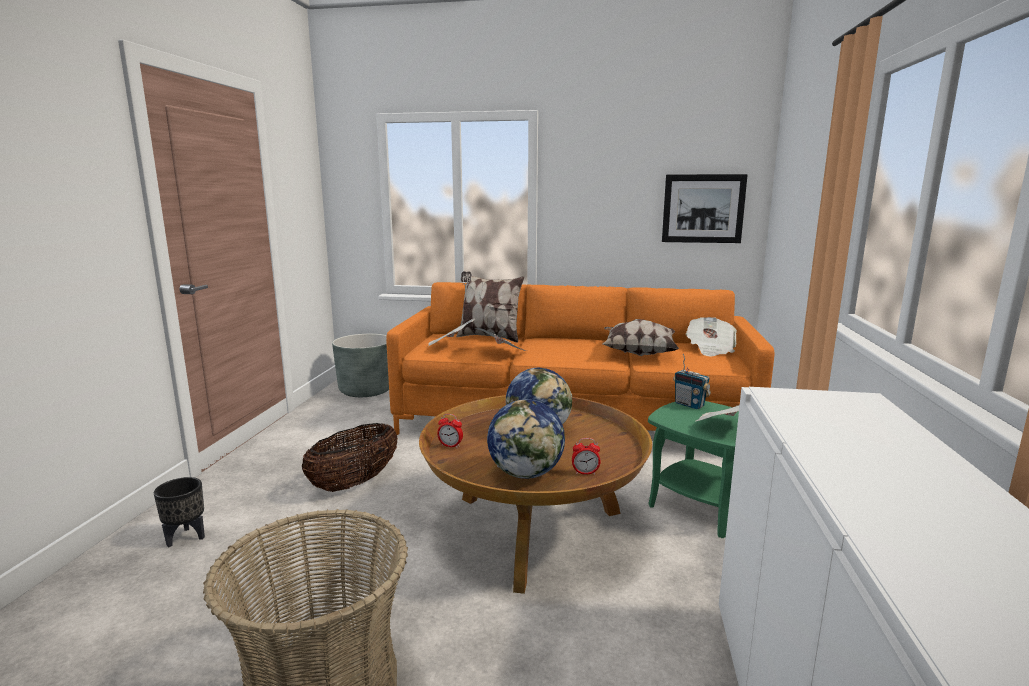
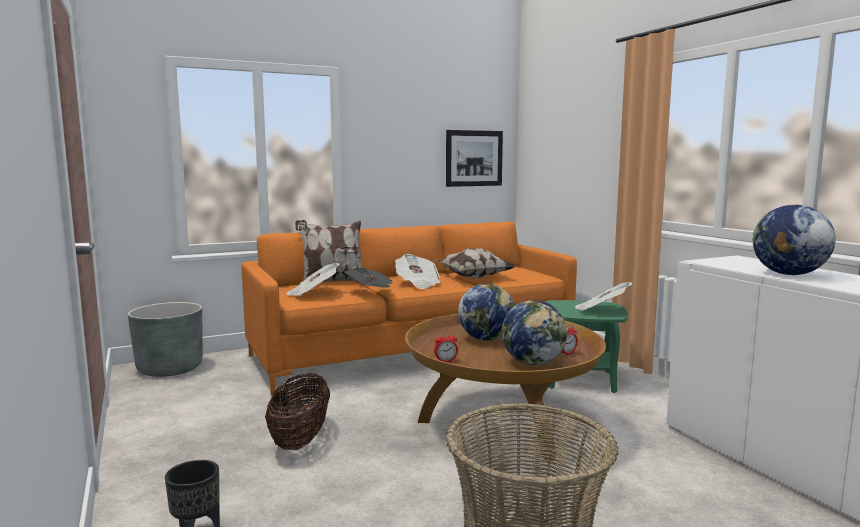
camera: 35 degrees left, 5 degrees down
radio [673,354,711,409] -> none
newspaper [686,317,737,356] -> newspaper moved to [395,254,441,289]
none -> globe [752,205,836,275]

